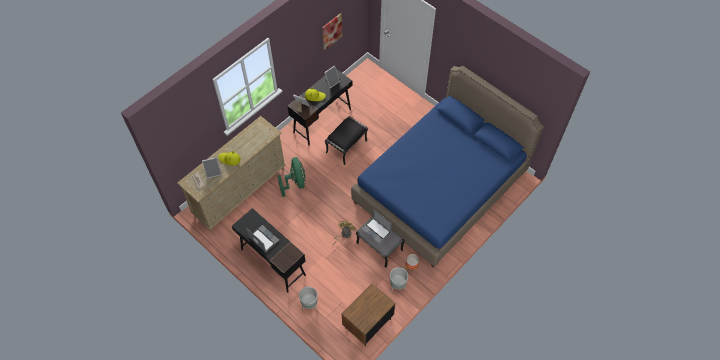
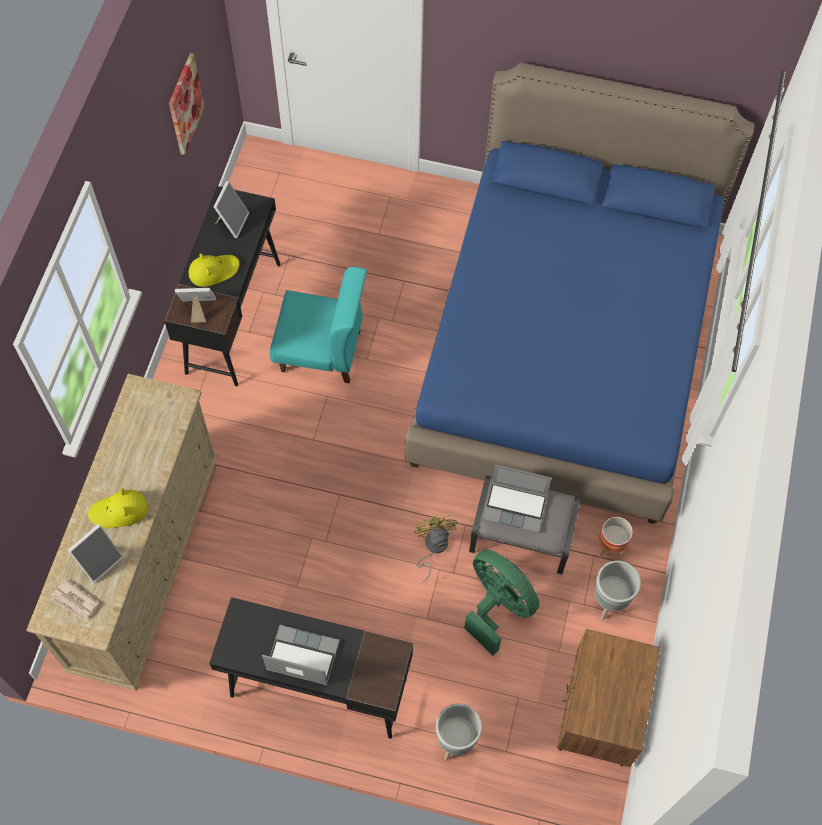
camera: 30 degrees left, 5 degrees up
green fan [277,157,306,197] -> green fan moved to [464,549,540,656]
black ottoman [325,116,368,165] -> turquoise chair [270,267,367,384]

